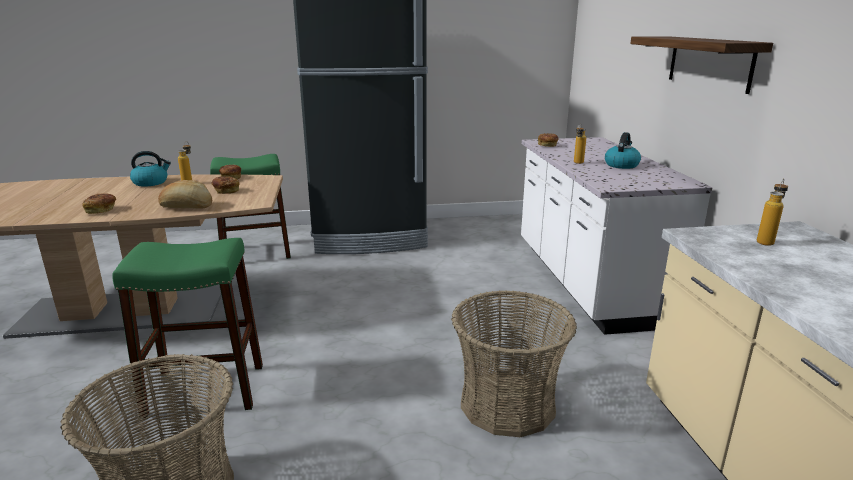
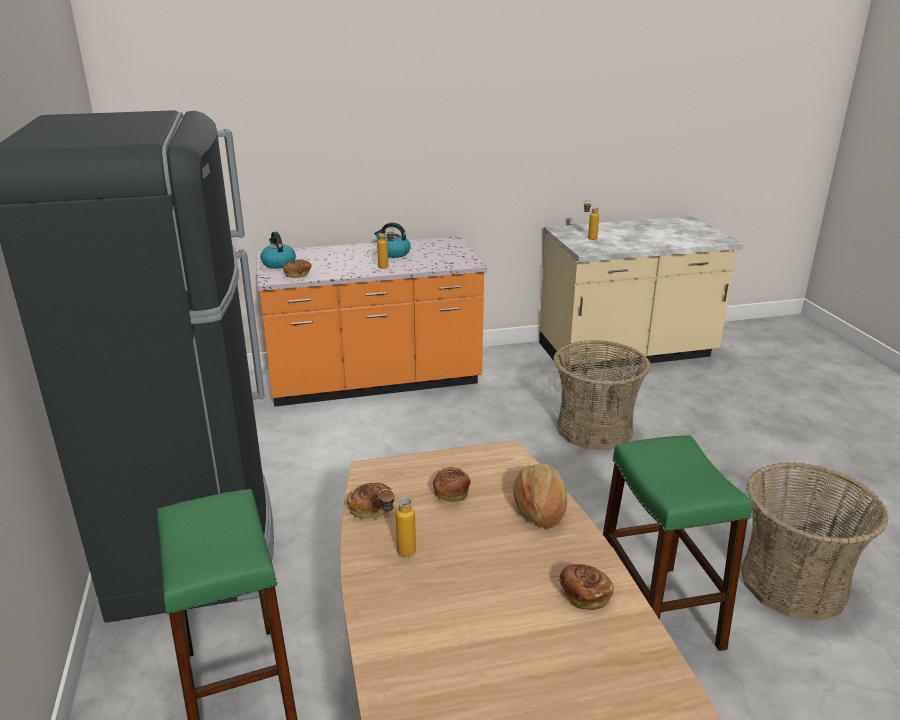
camera: 95 degrees left, 5 degrees up
kettle [130,151,171,187] -> kettle moved to [261,232,296,269]
white counter [521,137,713,335] -> orange counter [256,236,487,407]
shelf [630,36,773,94] -> none

